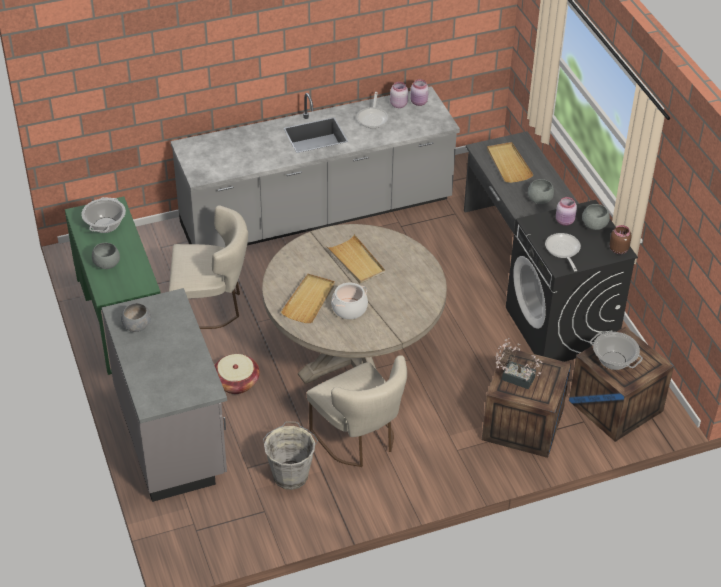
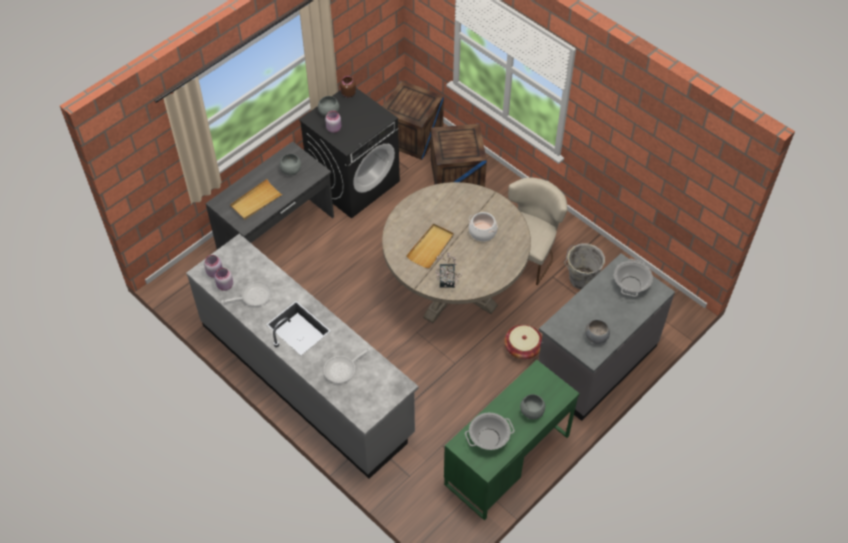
camera: 115 degrees left, 10 degrees up
beige chair [169,205,248,329] -> none
beige tray [281,274,335,323] -> none
potted plant [495,338,543,389] -> potted plant moved to [435,252,462,288]
frying pan [545,233,581,271] -> frying pan moved to [324,348,371,383]
cooking pot [590,332,643,370] -> cooking pot moved to [614,259,653,297]

